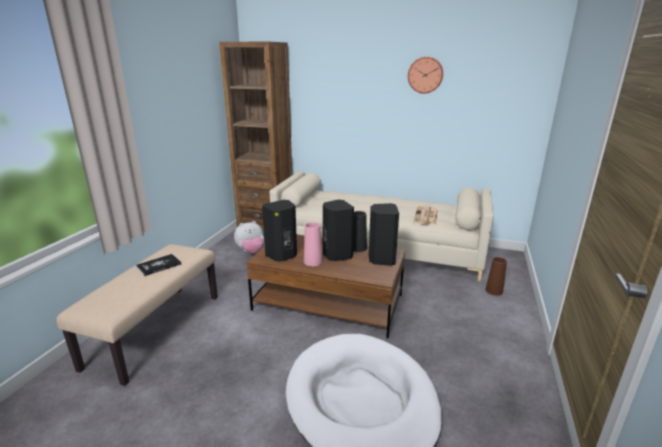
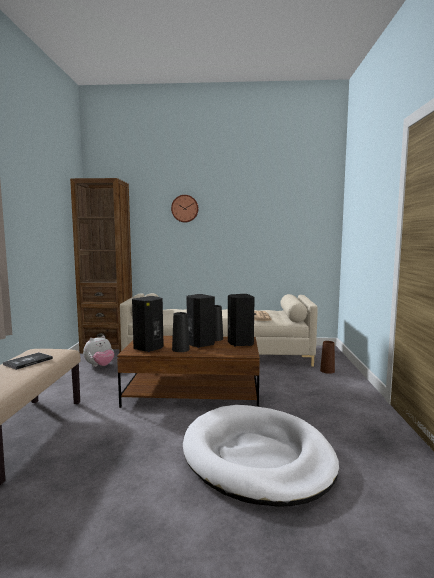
camera: 15 degrees left, 15 degrees down
pink vase [304,222,323,266] -> black vase [172,312,190,352]
wall clock [408,57,443,94] -> wall clock moved to [171,195,199,222]

